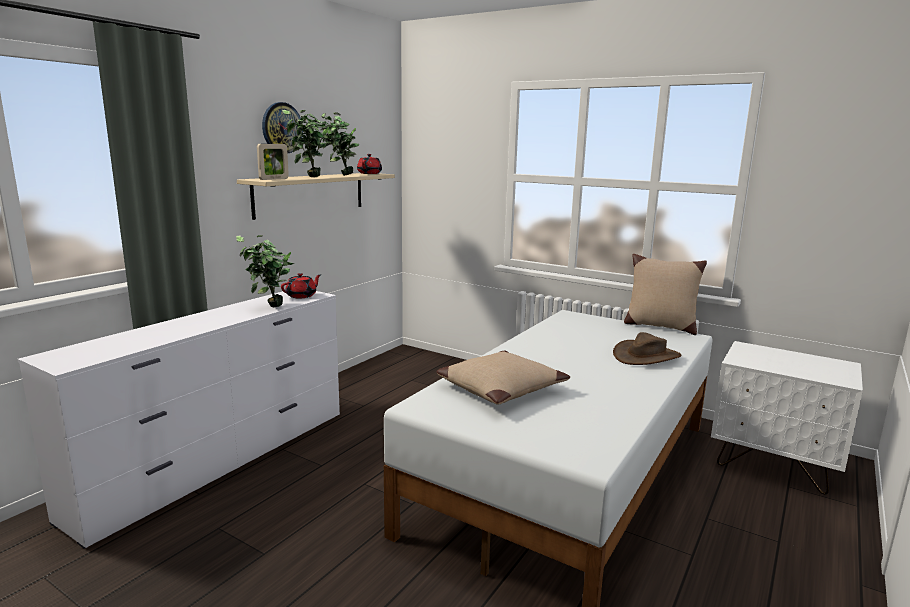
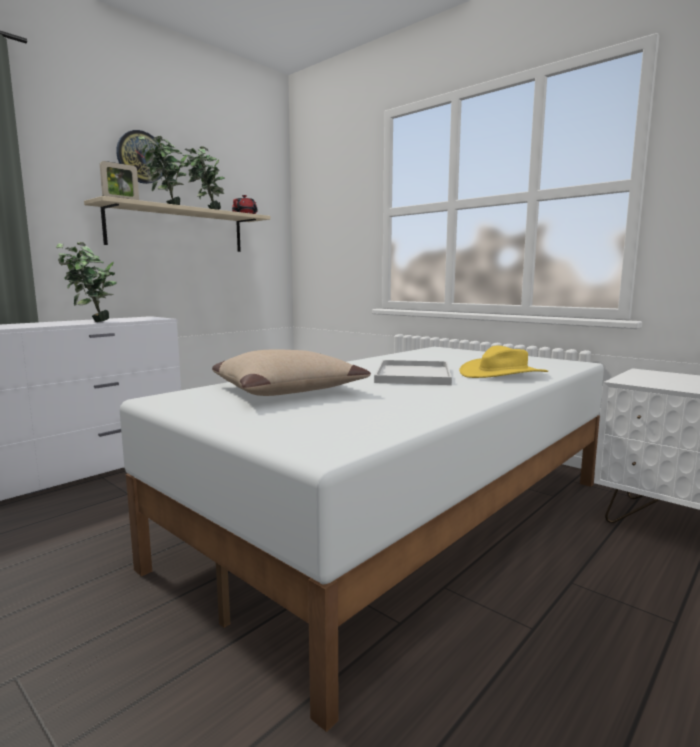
camera: 10 degrees right, 5 degrees down
red teapot [281,273,321,298] -> none
brown hat [613,332,682,365] -> yellow hat [459,345,548,378]
beige pillow [624,254,707,335] -> none
none -> white tray [374,360,452,385]

